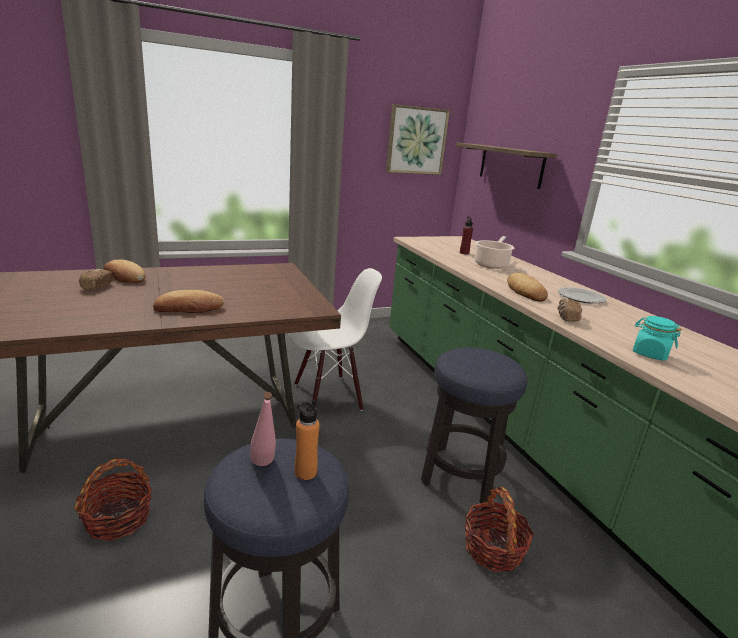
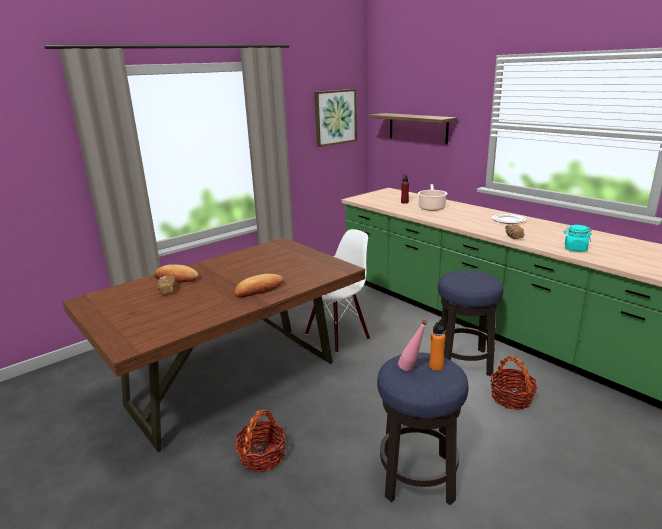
camera: 15 degrees left, 0 degrees up
bread [507,273,548,302] -> none

